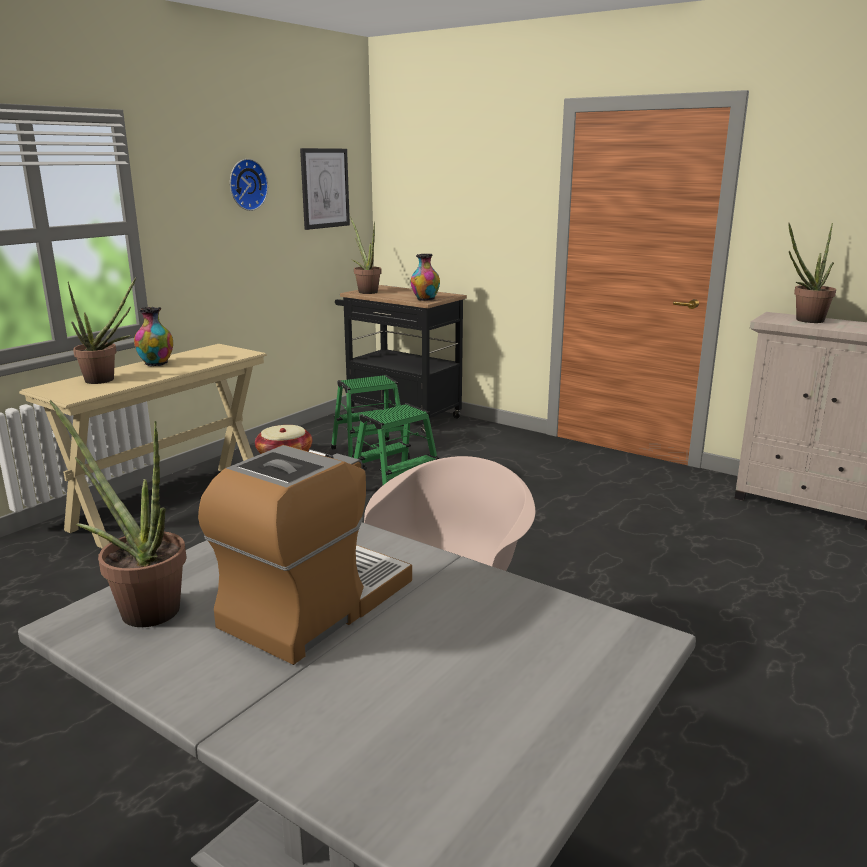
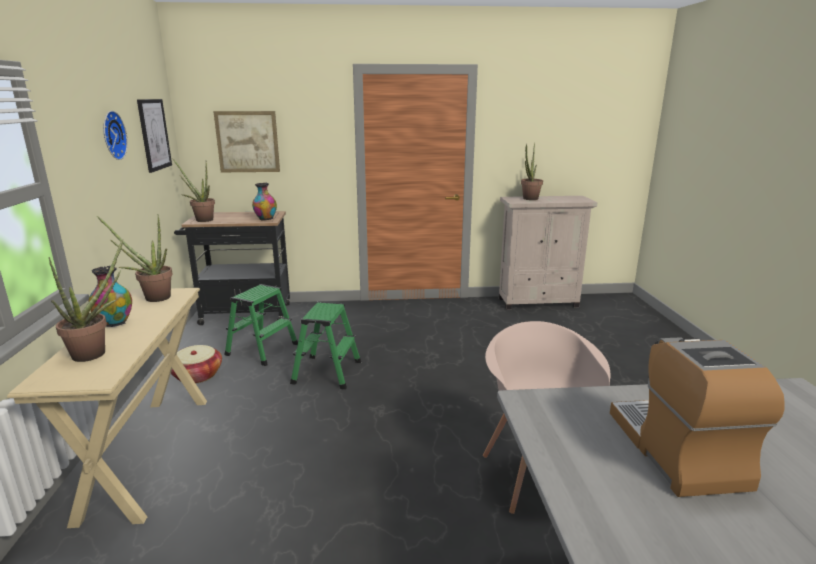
camera: 40 degrees left, 0 degrees up
potted plant [49,400,187,627] -> potted plant moved to [97,216,173,302]
none -> picture [213,111,280,172]

